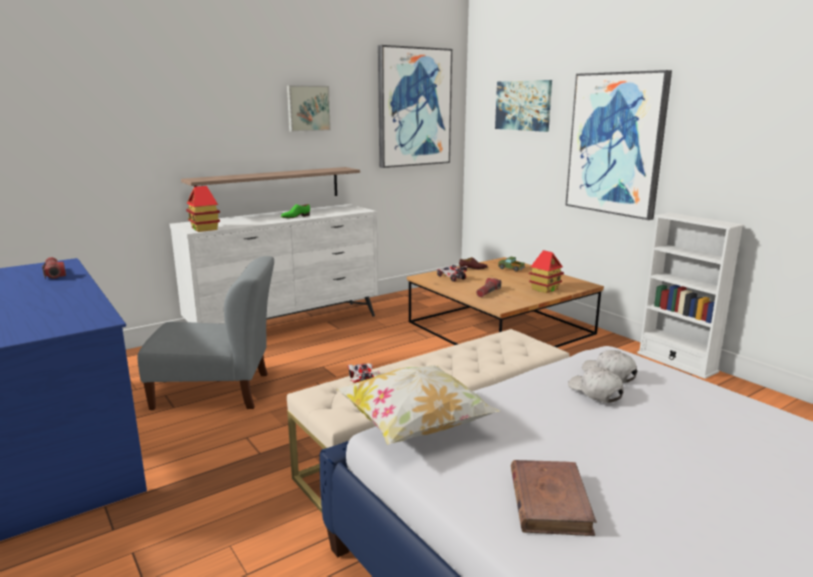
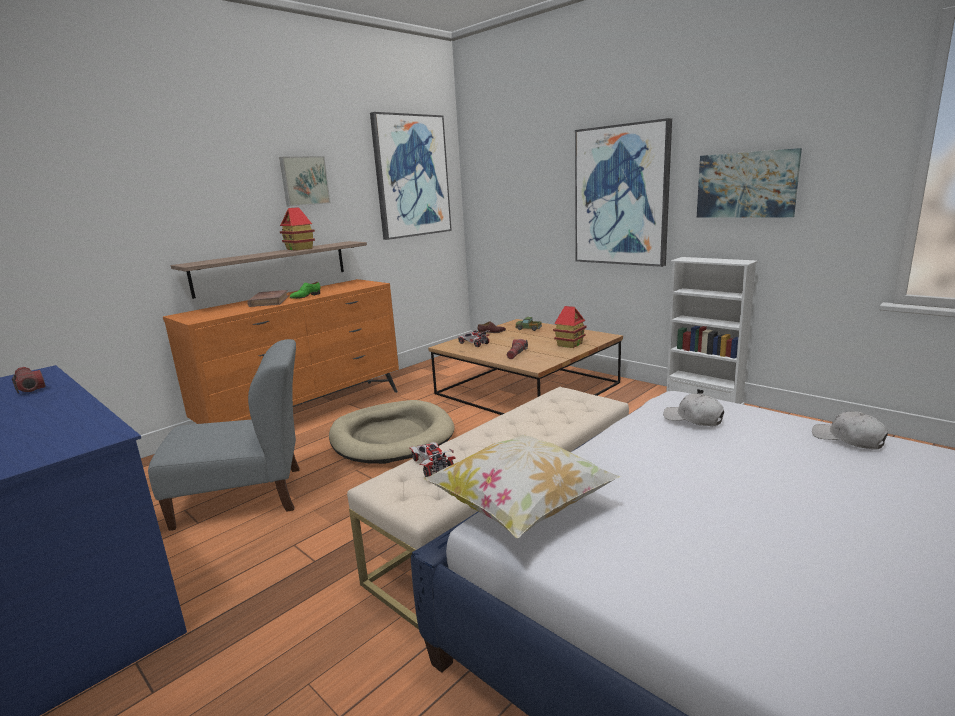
camera: 10 degrees left, 0 degrees up
white dresser [170,204,378,324] -> orange dresser [163,279,399,424]
toy house [186,186,220,232] -> toy house moved to [280,207,315,251]
picture [495,80,552,132] -> picture moved to [697,148,802,218]
brown book [511,460,597,536] -> brown book moved to [247,290,289,307]
white cap [568,367,624,403] -> white cap moved to [812,412,888,450]
none -> beige dog bed [329,400,454,464]

